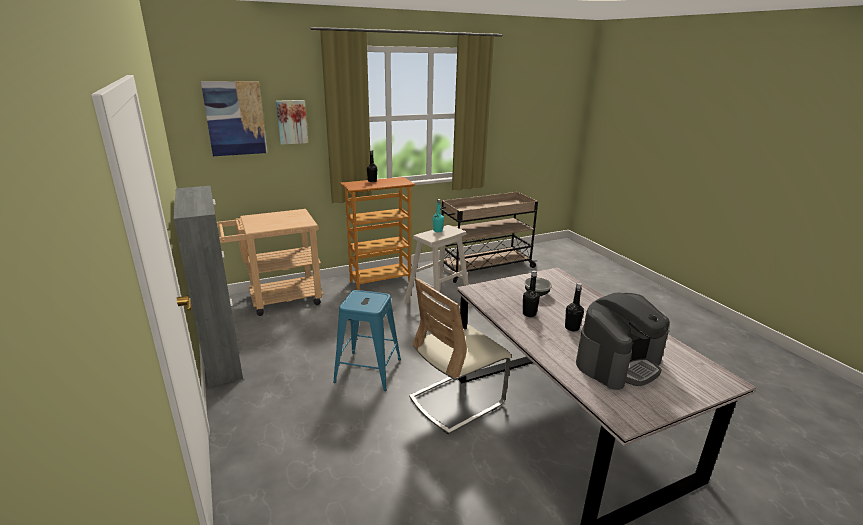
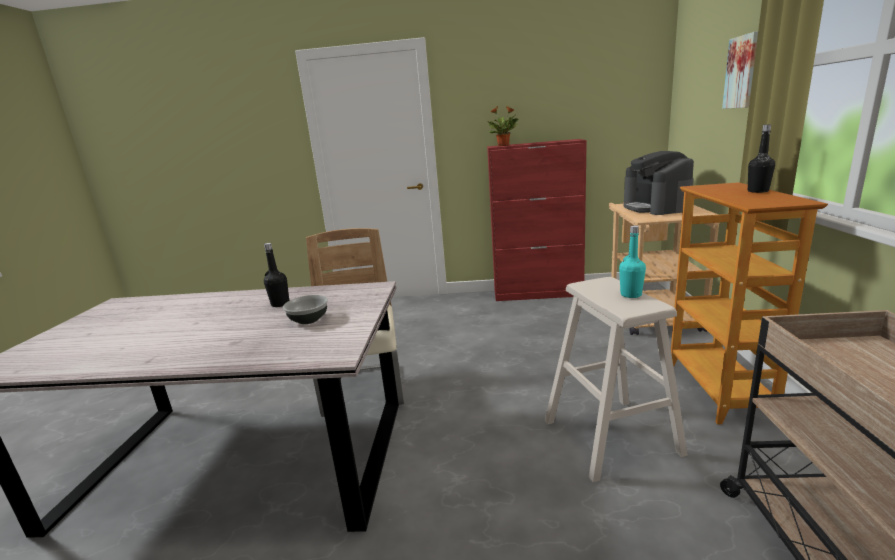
camera: 120 degrees right, 5 degrees down
grey cabinet [174,186,243,387] -> red cabinet [487,139,587,301]
picture [201,81,267,156] -> none
blue stool [333,290,401,391] -> none
black bottle [565,283,584,331] -> none
coffee machine [576,293,670,390] -> coffee machine moved to [624,151,694,215]
none -> potted plant [487,106,518,146]

